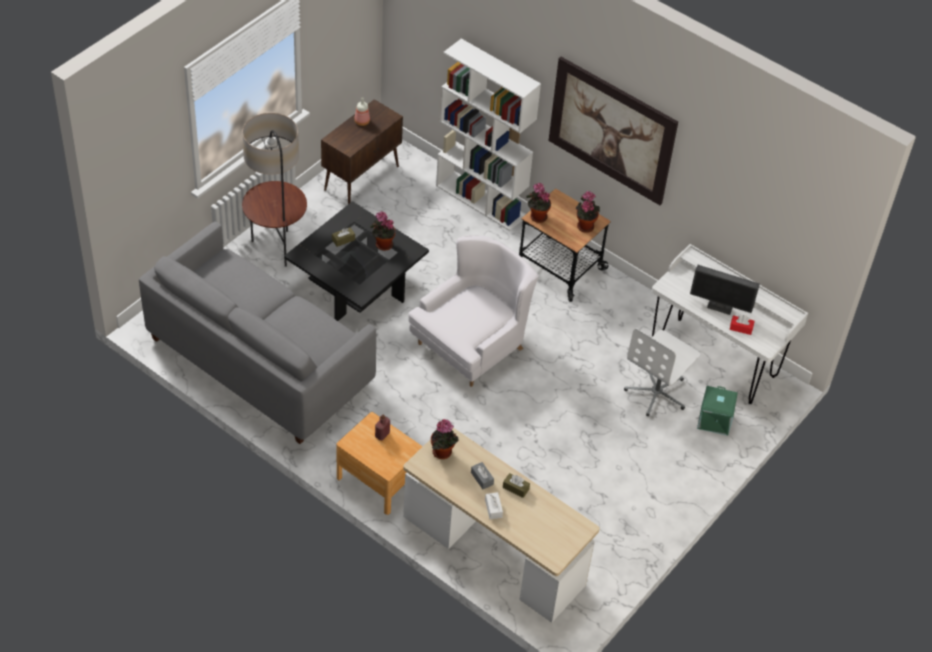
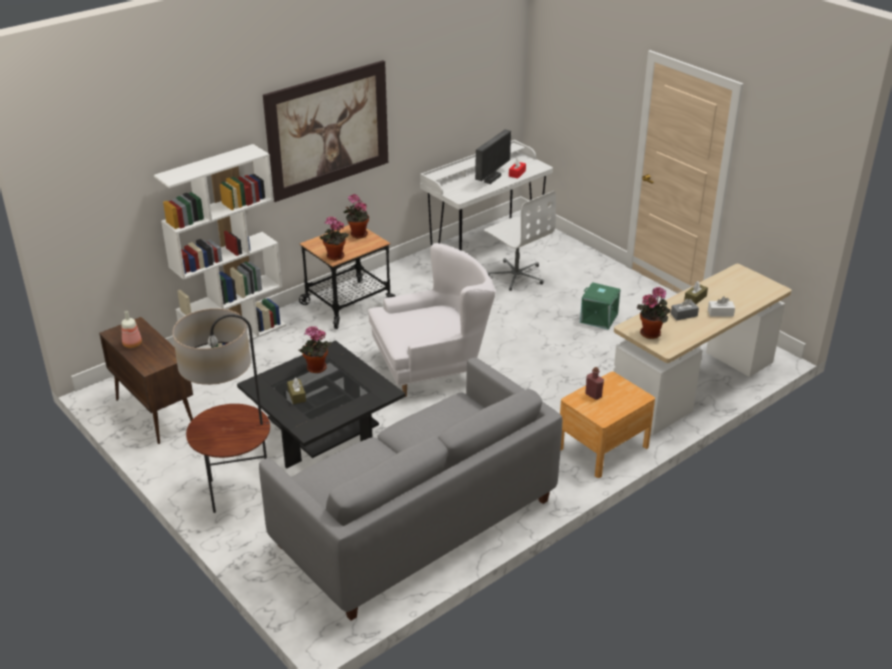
camera: 75 degrees left, 15 degrees down
white armchair [408,235,539,387] -> white armchair turned 105 degrees clockwise [368,243,496,397]
green storage box [697,386,738,436] -> green storage box moved to [580,282,621,330]

